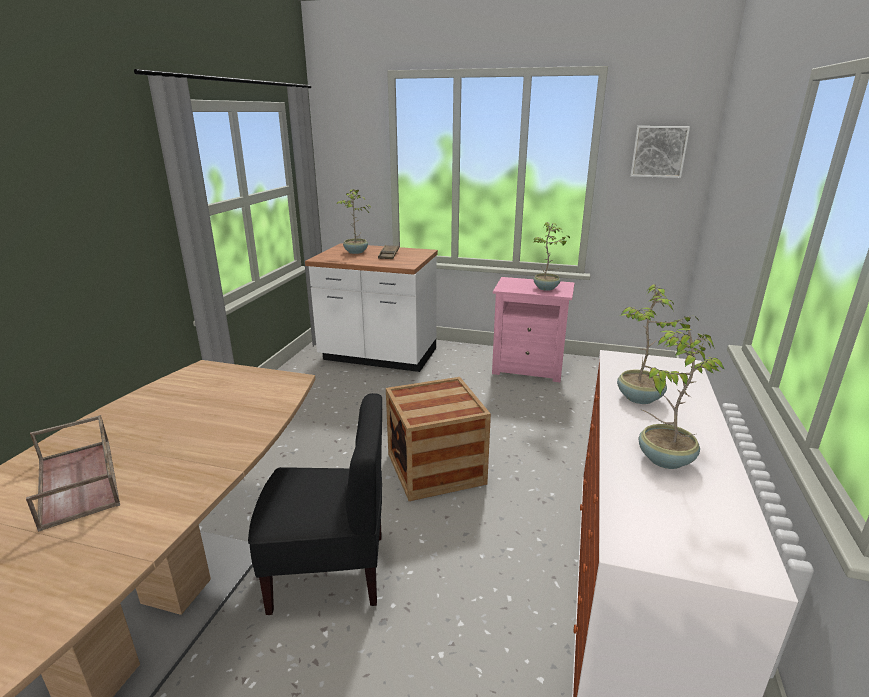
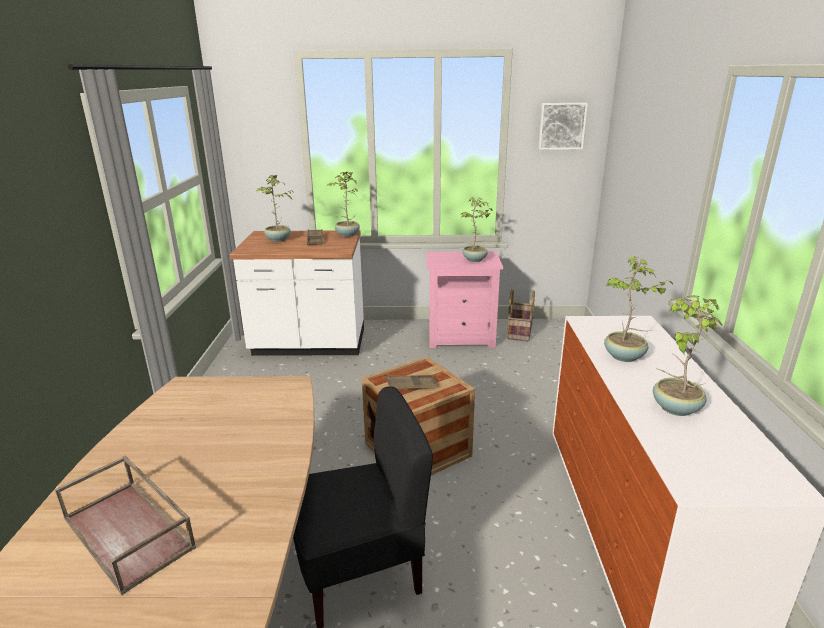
camera: 15 degrees left, 0 degrees up
none -> potted plant [327,171,360,237]
none -> brown tray [387,375,438,389]
none -> basket [507,288,535,341]

